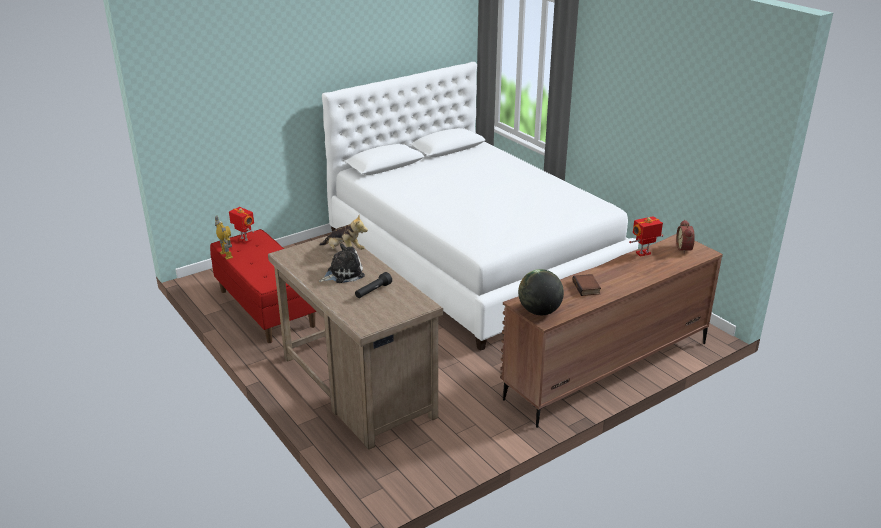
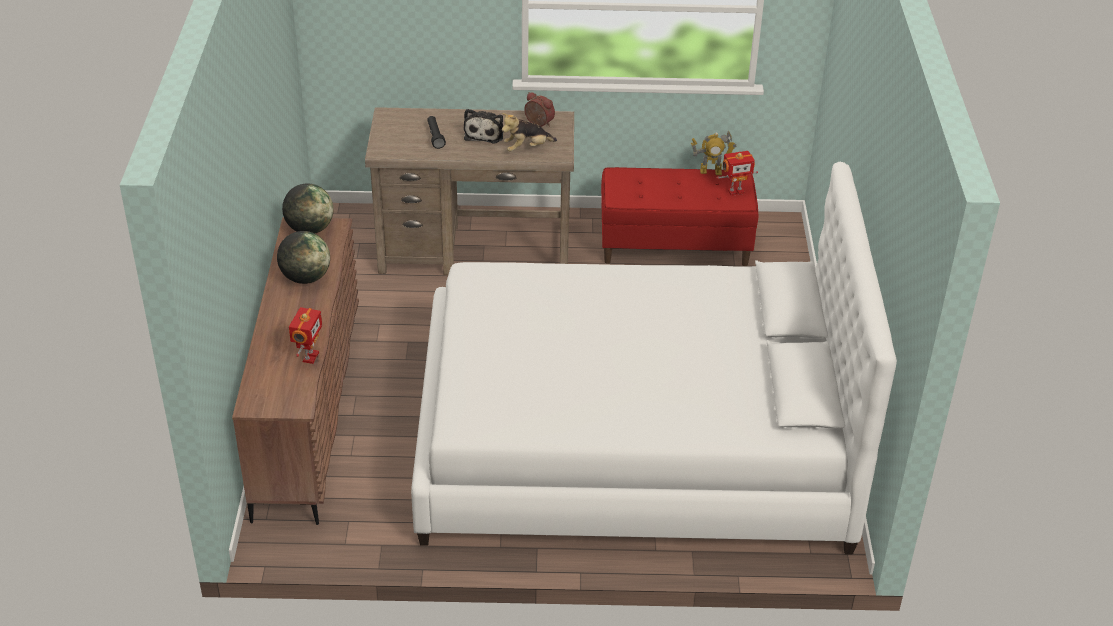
camera: 125 degrees right, 10 degrees up
book [572,274,601,296] -> globe [277,231,330,284]
alarm clock [676,220,695,254] -> alarm clock moved to [524,92,555,127]

